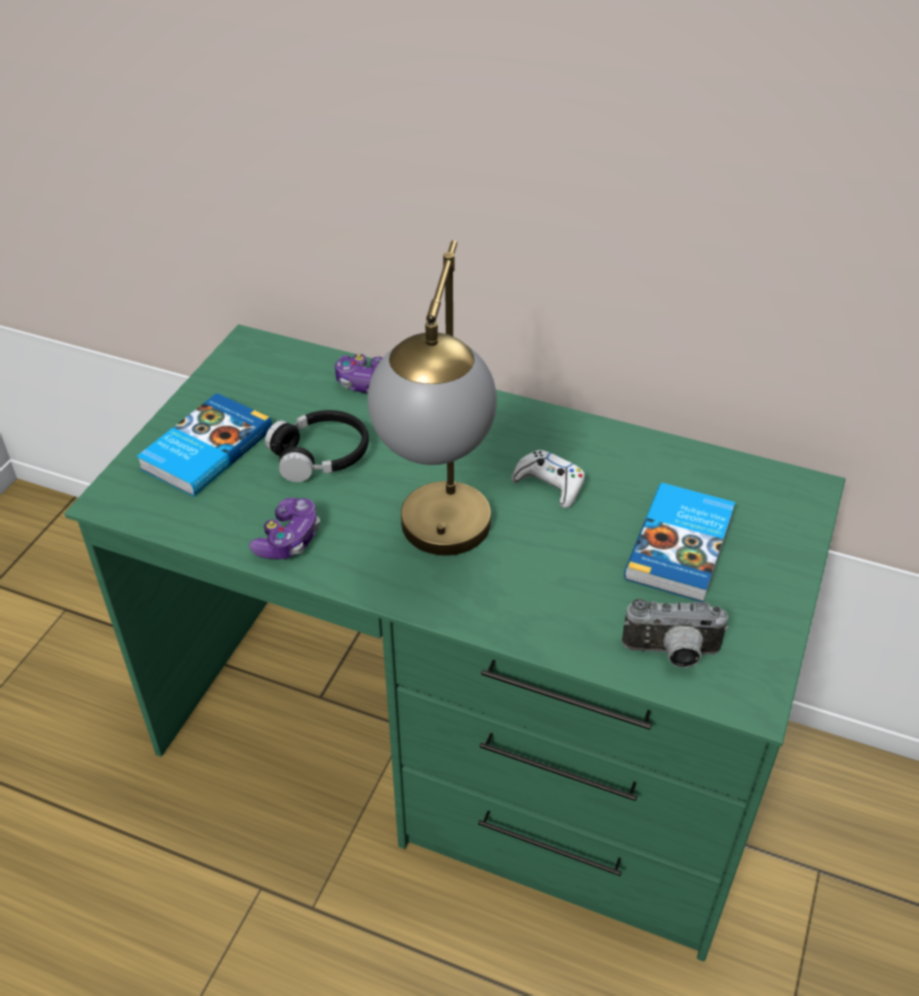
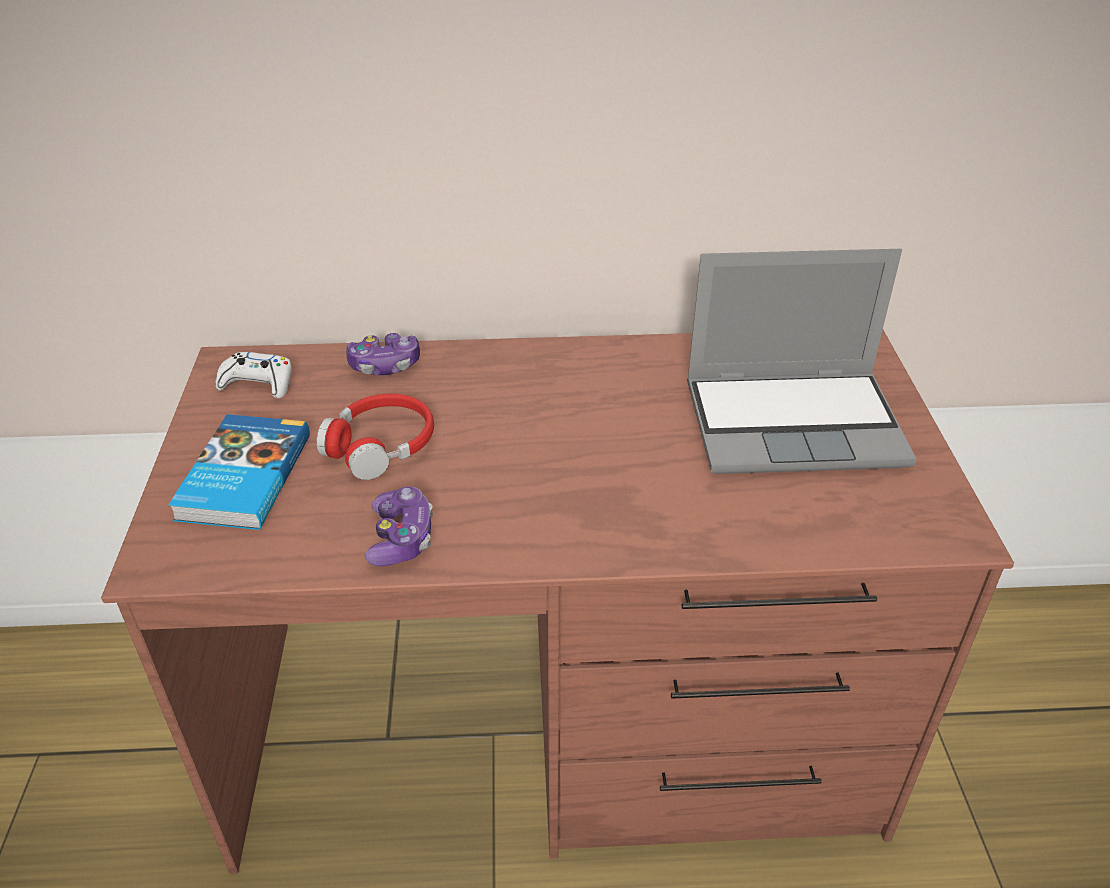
camera: 25 degrees left, 5 degrees down
green desk [64,324,846,961] -> brown desk [101,330,1014,874]
black headphones [265,410,369,482] -> red headphones [316,393,434,480]
table lamp [368,240,497,556] -> none
white game controller [511,450,585,508] -> white game controller moved to [215,352,292,399]
camera [622,599,729,668] -> none
book [624,483,735,602] -> laptop [687,249,917,474]

